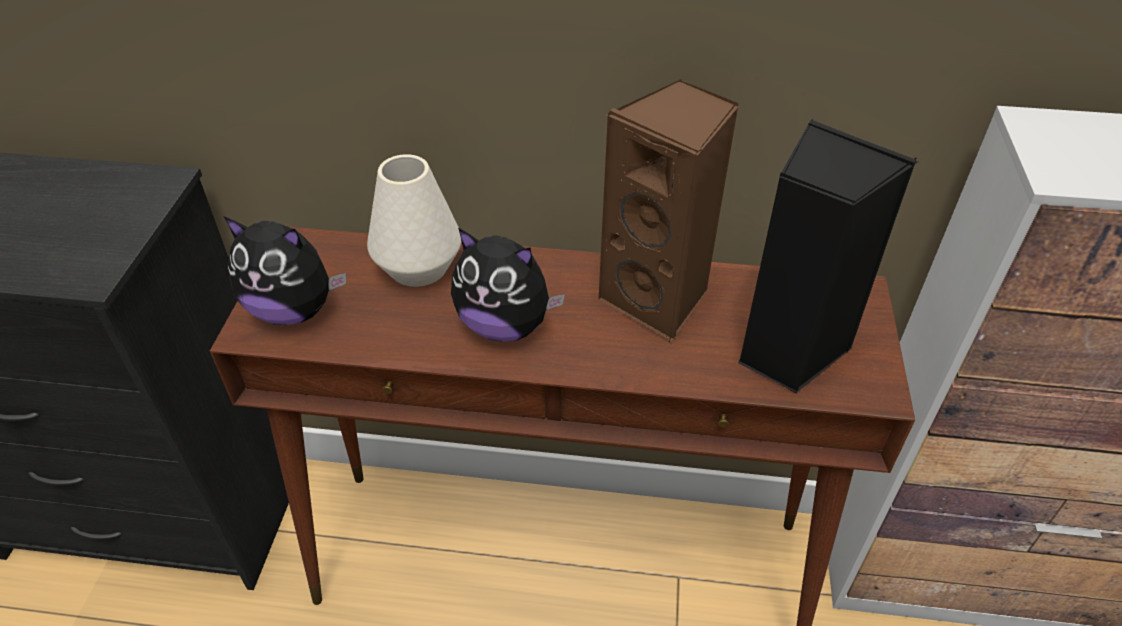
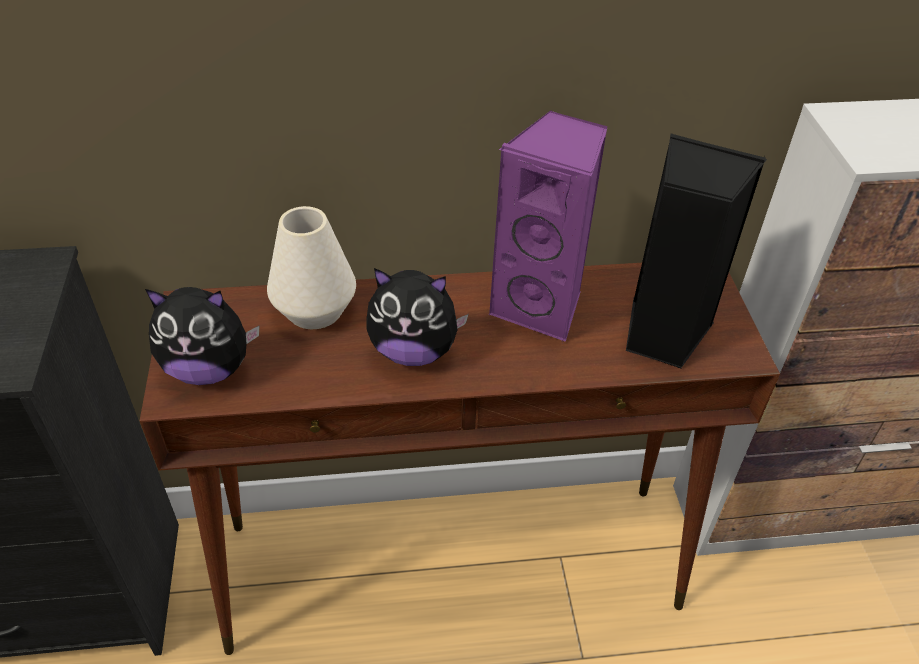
camera: 15 degrees left, 0 degrees up
brown speaker [598,79,739,342] -> purple speaker [489,111,607,343]

